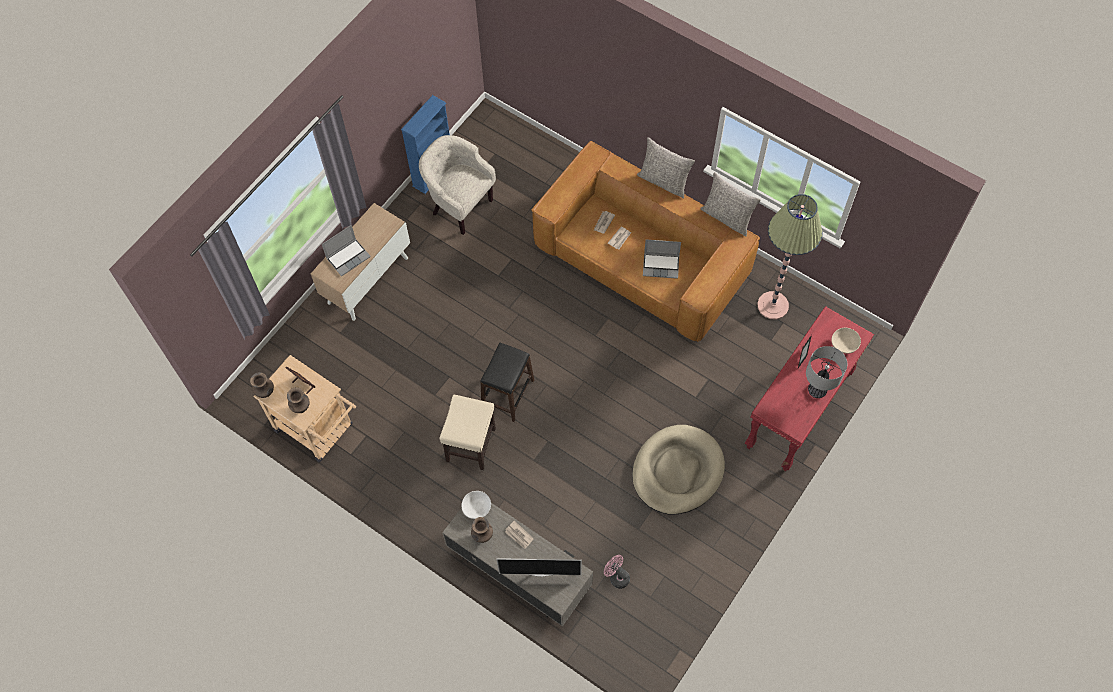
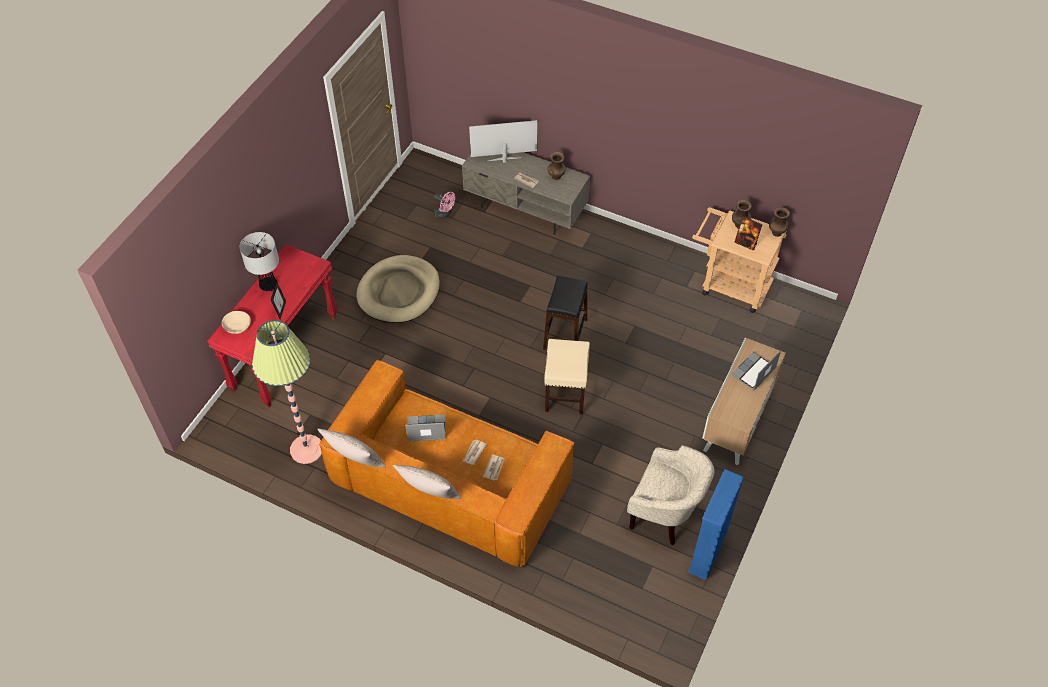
camera: 170 degrees right, 10 degrees down
beige stool [440,395,496,470] -> beige stool moved to [544,339,590,415]
white bowl [461,491,491,519] -> none

